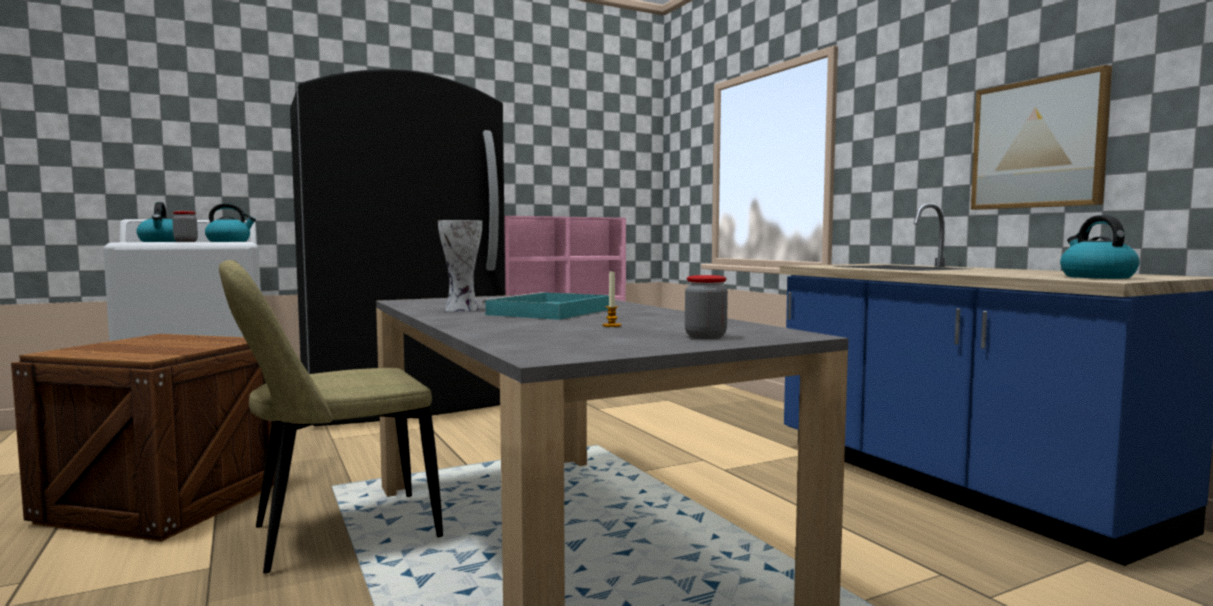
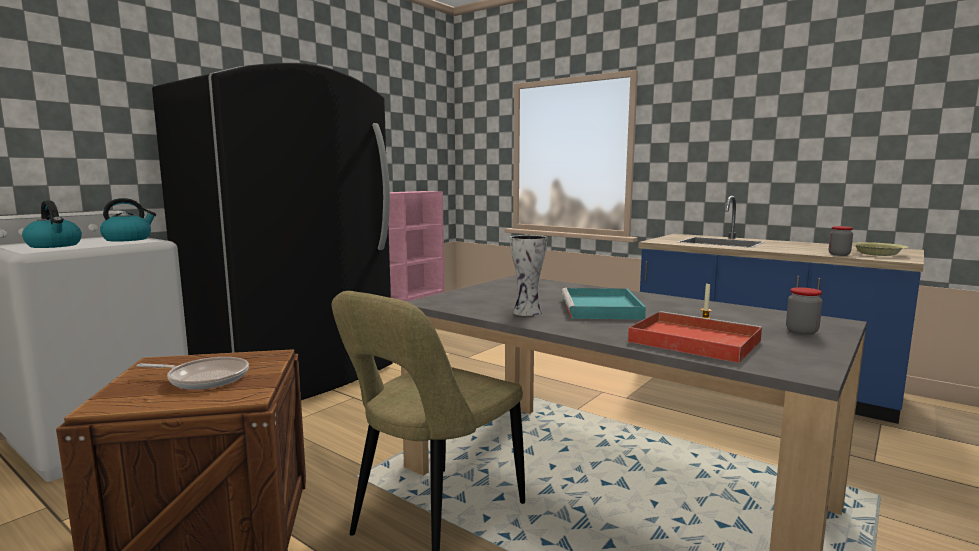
camera: 25 degrees left, 5 degrees up
jar [172,211,198,242] -> jar moved to [829,226,853,256]
picture [971,65,1112,210] -> none
kettle [1060,215,1140,279] -> yellow bowl [852,242,908,256]
none -> frying pan [137,357,249,390]
none -> red tray [628,311,762,363]

